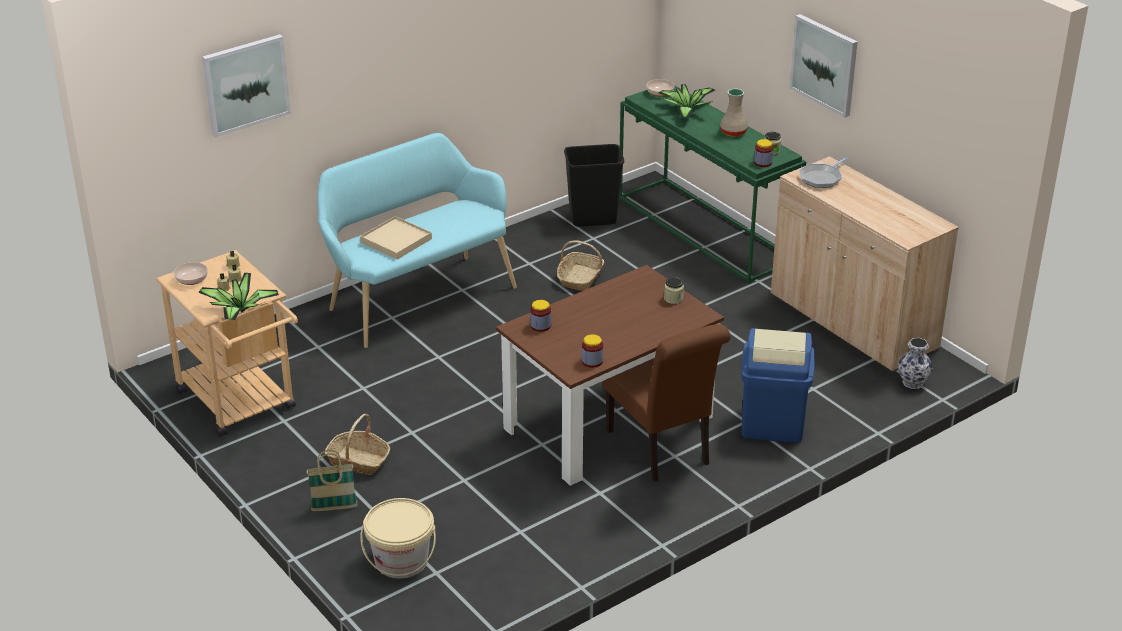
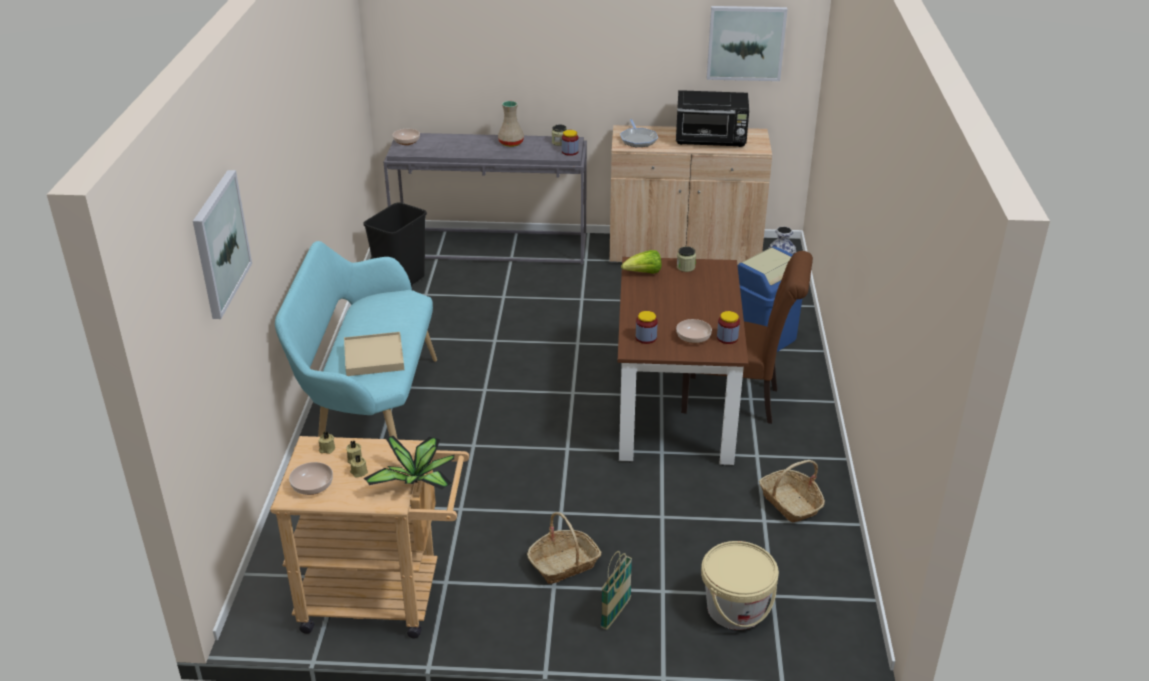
camera: 50 degrees left, 0 degrees up
basket [557,240,604,291] -> basket moved to [759,460,825,523]
green console table [619,85,806,284] -> grey console table [383,133,587,265]
potted plant [659,84,715,118] -> none
picture [789,14,858,118] -> picture moved to [707,6,788,81]
none -> lettuce [621,250,661,274]
none -> black microwave [676,90,749,147]
none -> bowl [676,319,712,344]

